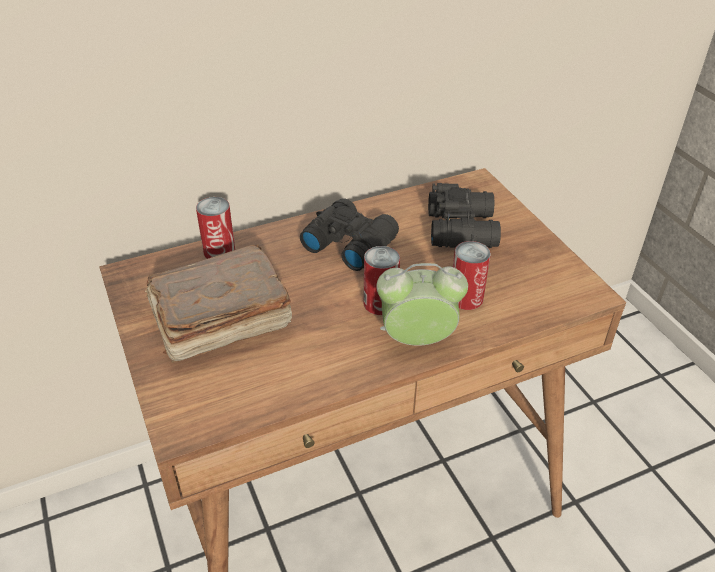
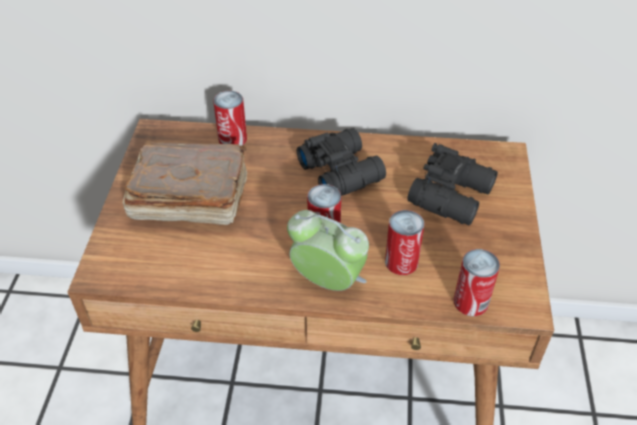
camera: 30 degrees right, 5 degrees up
none -> can [454,249,500,316]

